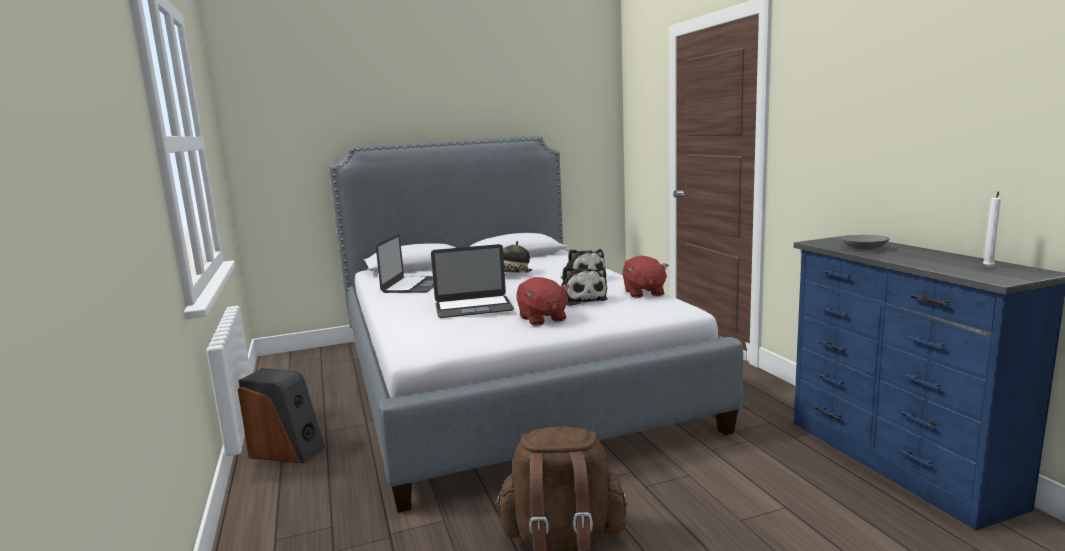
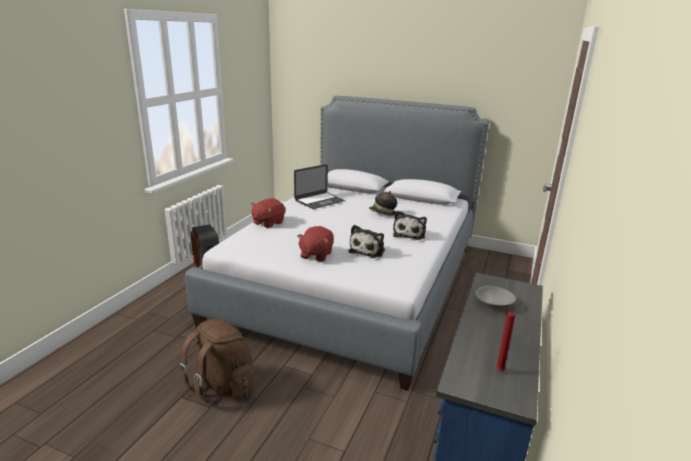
camera: 40 degrees right, 10 degrees up
laptop [431,244,514,318] -> none
red plush toy [622,256,669,298] -> red plush toy moved to [251,198,285,228]
white candle [983,191,1001,268] -> red candle [496,308,516,371]

